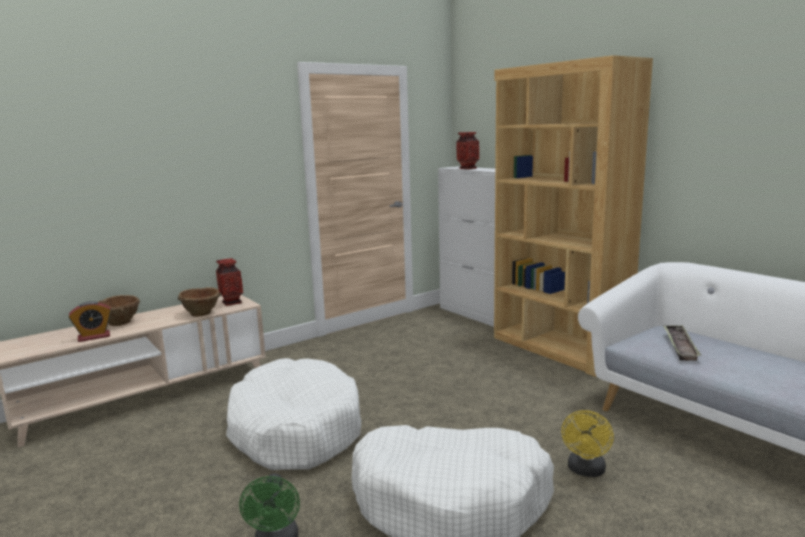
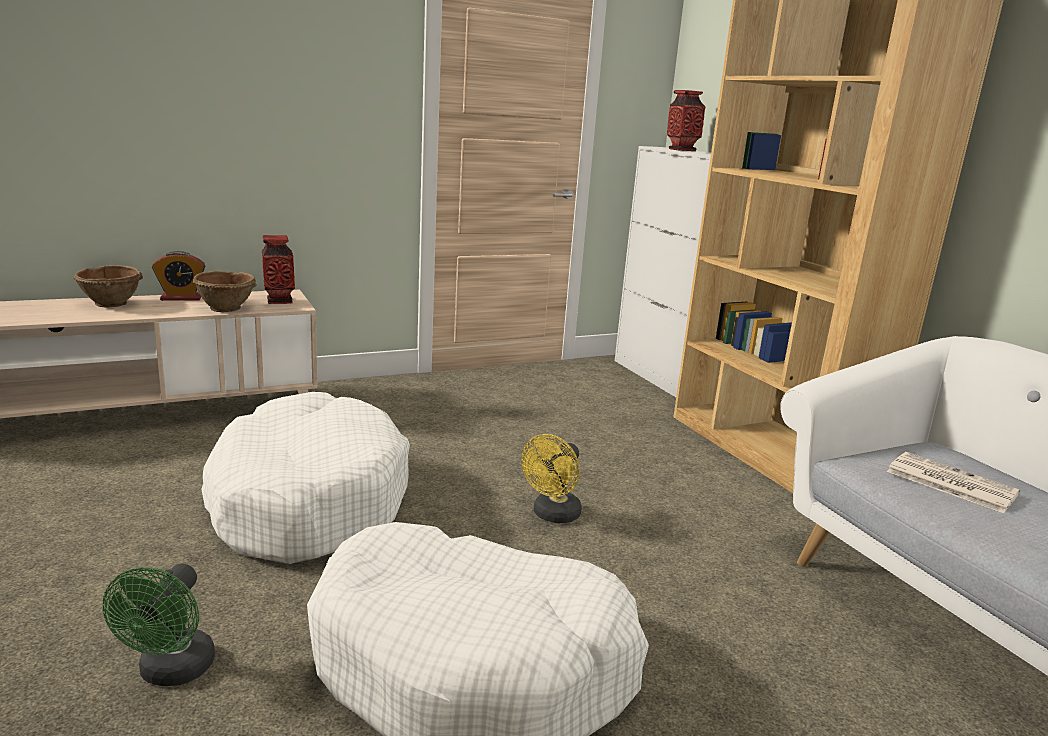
camera: 10 degrees right, 5 degrees up
alarm clock [69,301,111,342] -> alarm clock moved to [152,251,205,301]
yellow fan [561,410,614,477] -> yellow fan moved to [521,434,582,523]
tray [663,325,701,361] -> newspaper [886,452,1020,513]

